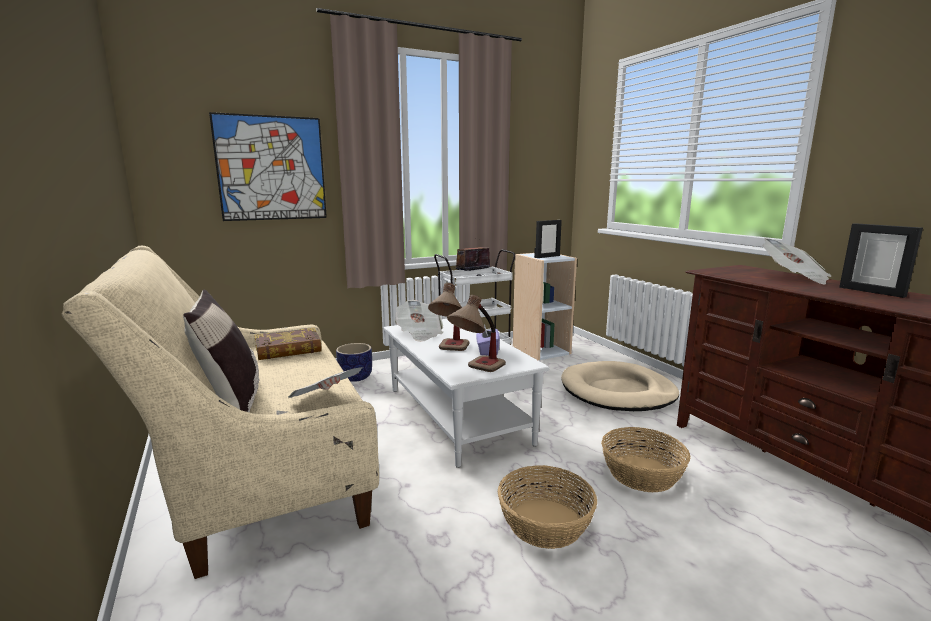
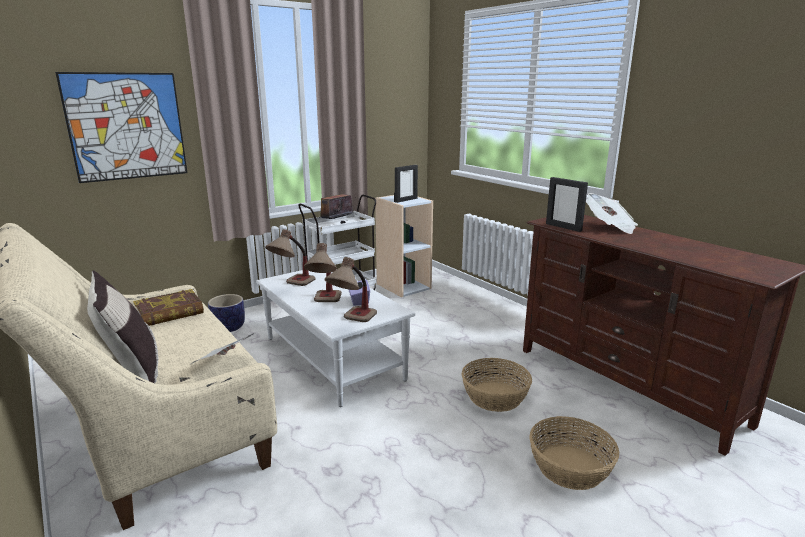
camera: 10 degrees left, 5 degrees up
newspaper [395,300,443,342] -> table lamp [265,229,316,286]
basket [498,465,597,549] -> basket moved to [529,416,619,490]
beige dog bed [561,361,679,411] -> none
picture frame [839,223,923,298] -> picture frame moved to [546,177,588,232]

